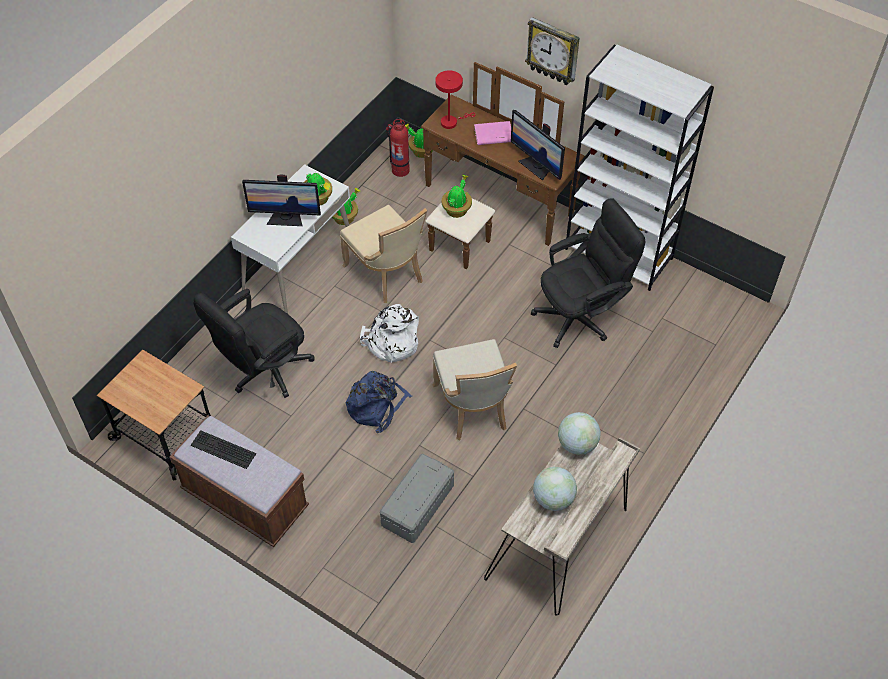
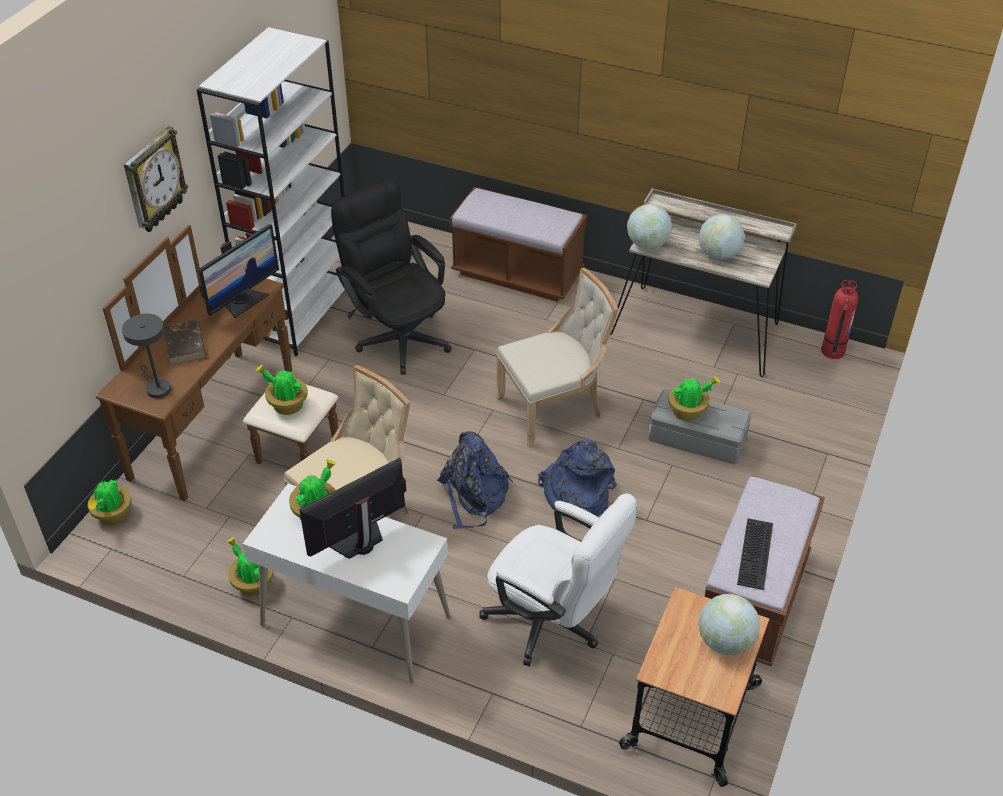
camera: 100 degrees left, 10 degrees down
black office chair [193,289,315,398] -> white office chair [479,493,638,667]
monitor [242,175,321,226] -> monitor turned 120 degrees counterclockwise [299,458,406,559]
white backpack [360,304,419,363] -> blue backpack [437,431,513,529]
fire extinguisher [386,119,410,177] -> fire extinguisher moved to [821,280,858,359]
red table lamp [435,70,476,129] -> grey table lamp [122,314,171,399]
pink book [474,121,511,145] -> brown book [164,320,206,365]
none -> brown bench [450,187,587,301]
none -> potted plant [668,375,720,421]
none -> globe [698,594,760,655]

